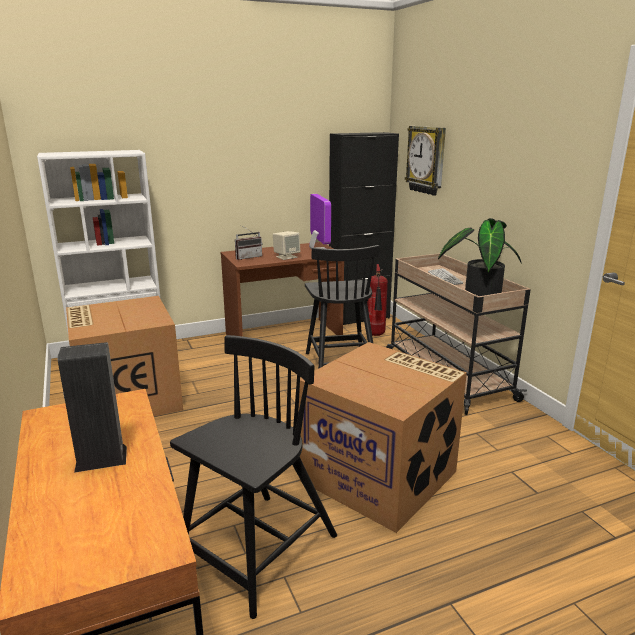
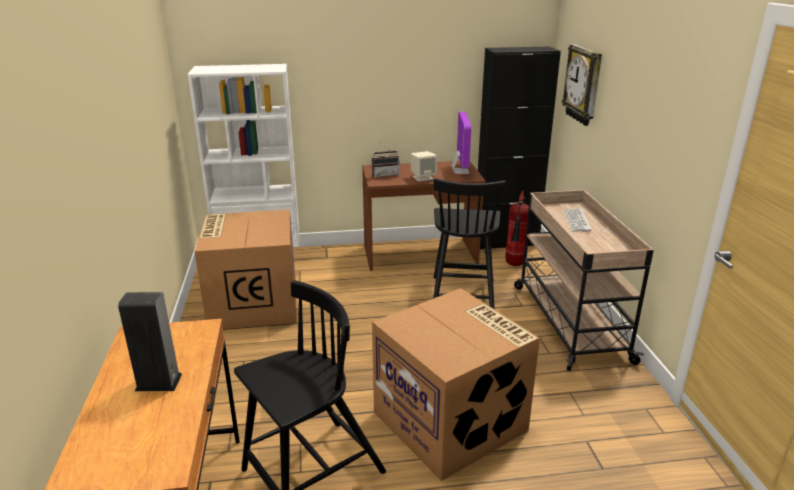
camera: 15 degrees right, 5 degrees up
potted plant [438,218,522,296] -> none

